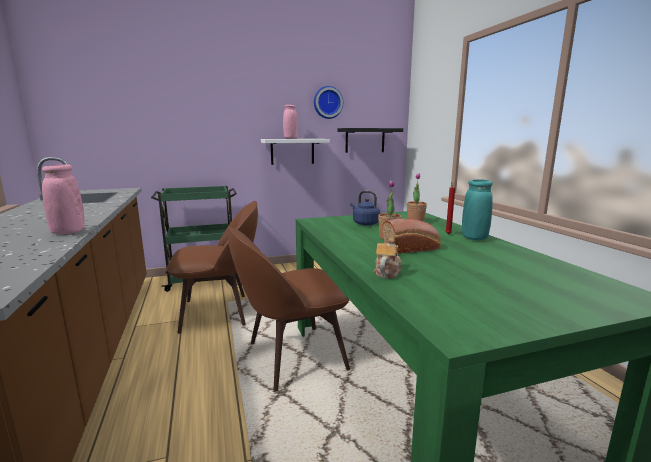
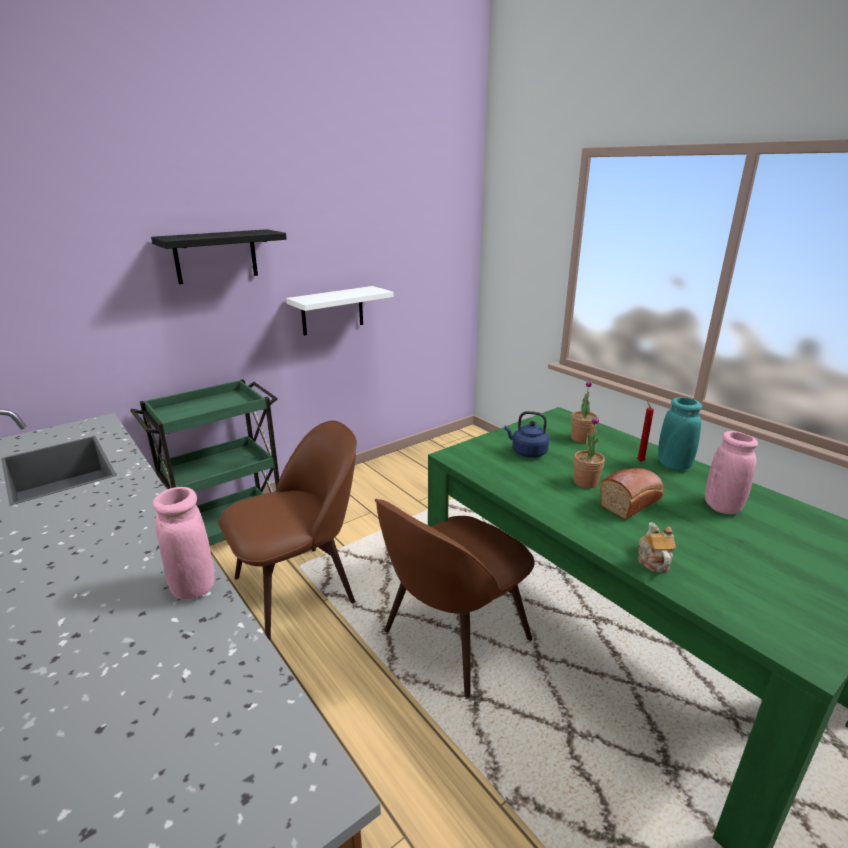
camera: 20 degrees left, 10 degrees up
pink vase [283,105,298,139] -> pink vase moved to [705,431,758,514]
wall clock [314,86,343,119] -> none
black shelf [337,128,403,153] -> black shelf moved to [151,229,287,284]

